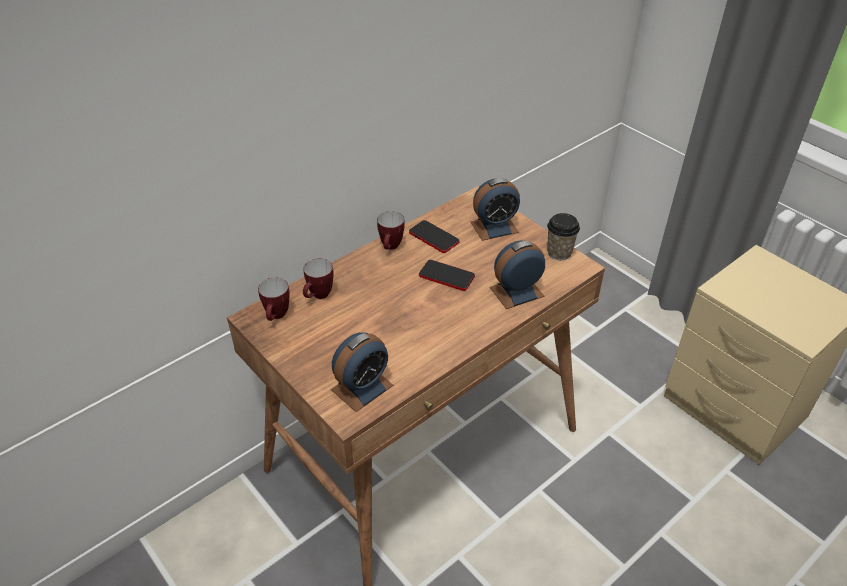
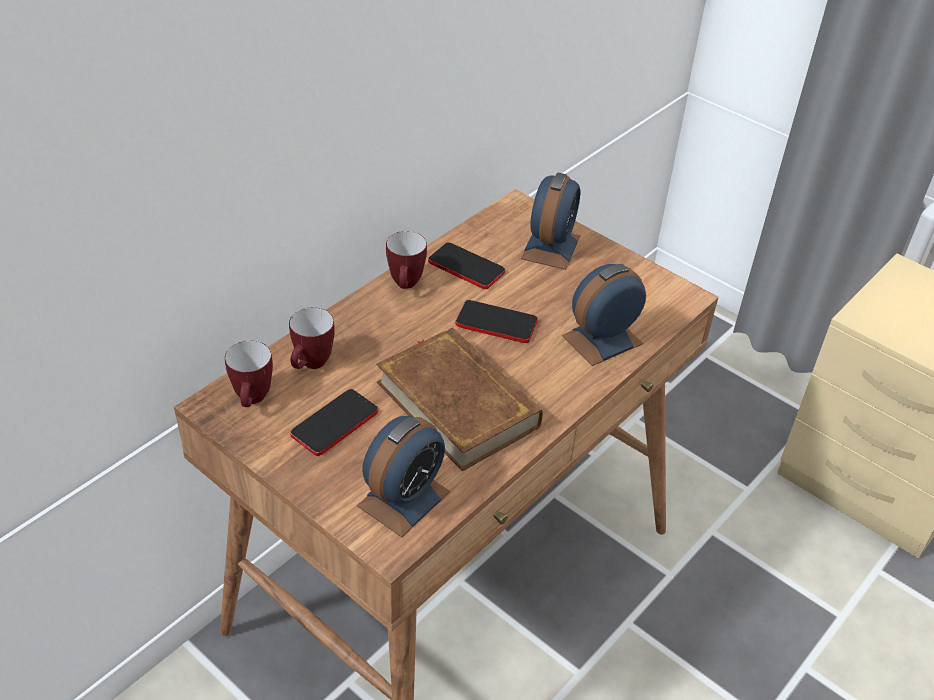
camera: 10 degrees left, 0 degrees up
alarm clock [470,178,520,241] -> alarm clock turned 45 degrees counterclockwise [521,173,580,270]
cup [547,213,580,260] -> none
none -> phone [290,389,378,456]
none -> brown book [376,328,543,471]

